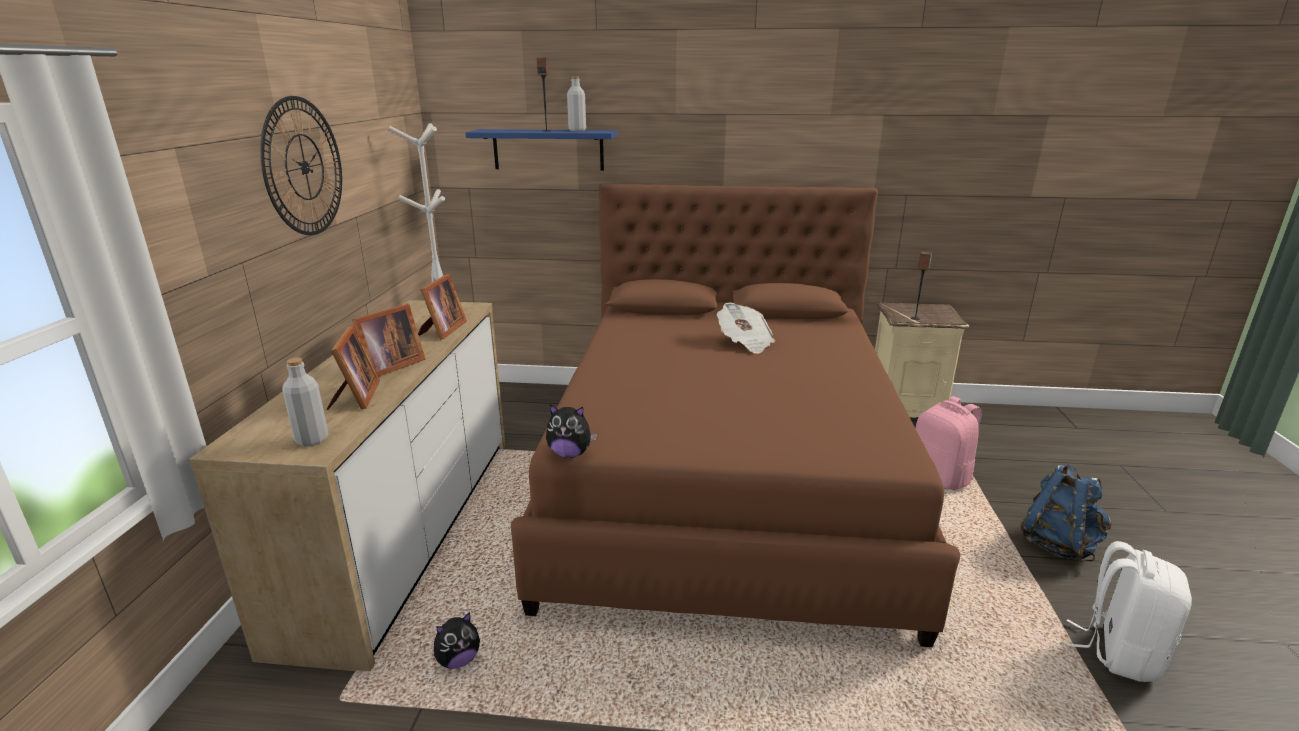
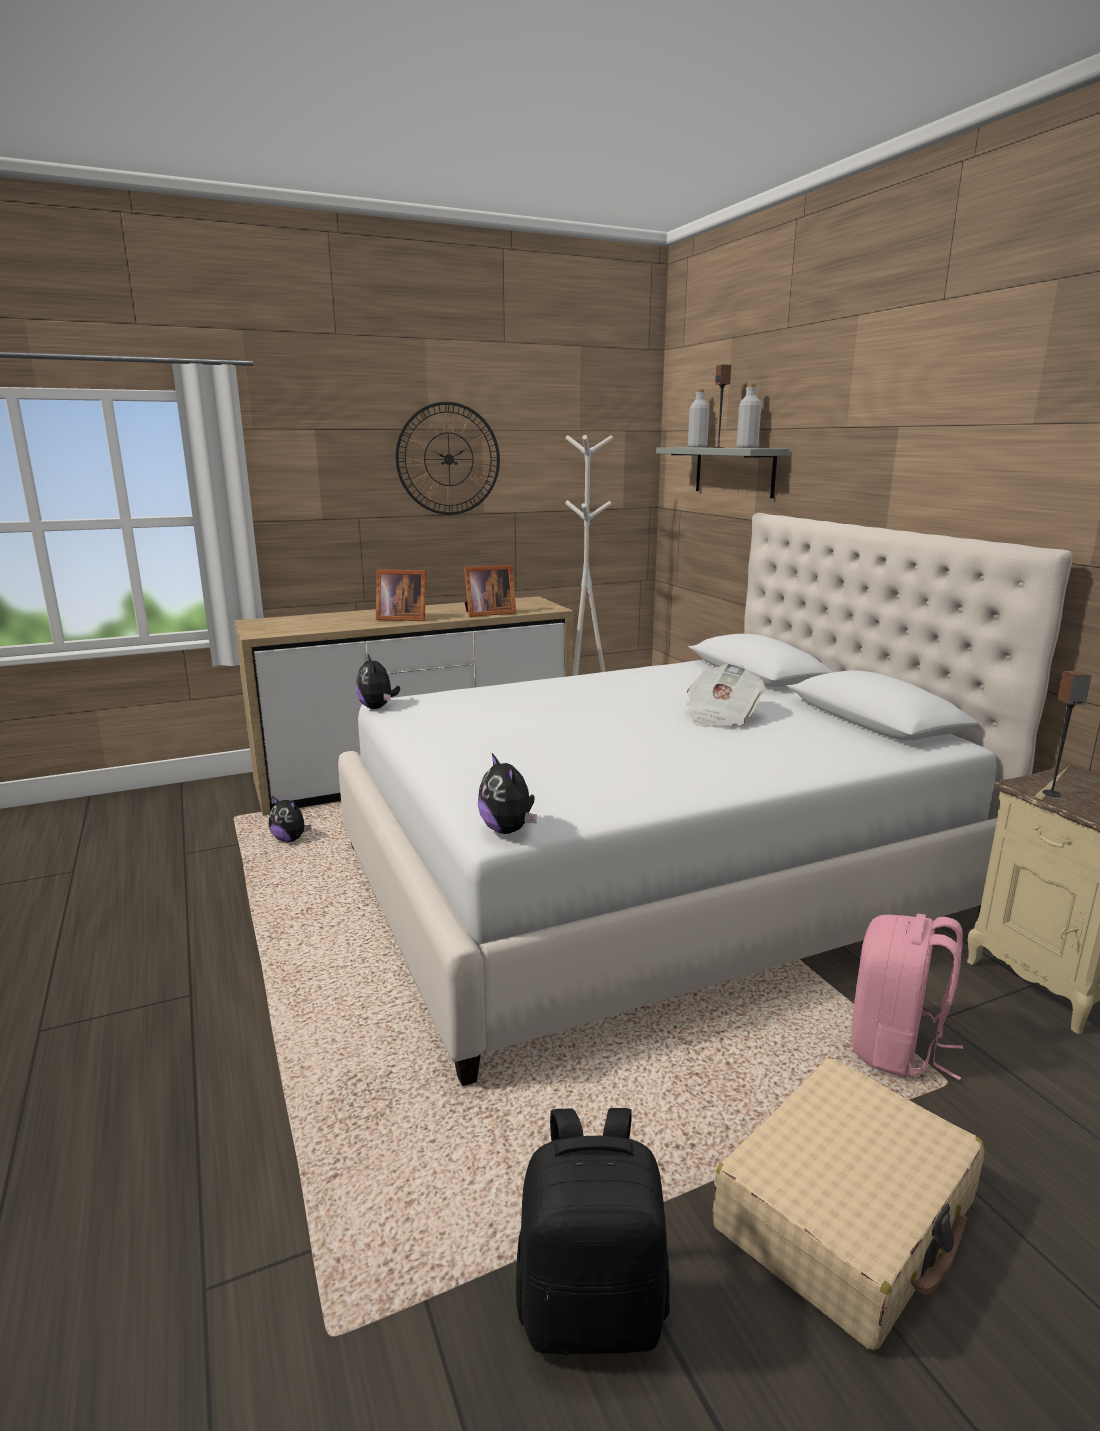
camera: 60 degrees right, 5 degrees down
grey bottle [282,358,329,447] -> grey bottle moved to [688,389,709,447]
picture frame [327,325,380,410] -> none
blue shelf [466,129,618,171] -> grey shelf [656,447,790,498]
brown bed [511,184,960,647] -> white bed [338,513,1073,1086]
blue backpack [1021,464,1112,562] -> beige suitcase [713,1057,984,1351]
white backpack [1067,541,1192,682] -> black backpack [516,1108,670,1355]
none -> plush toy [478,753,537,834]

